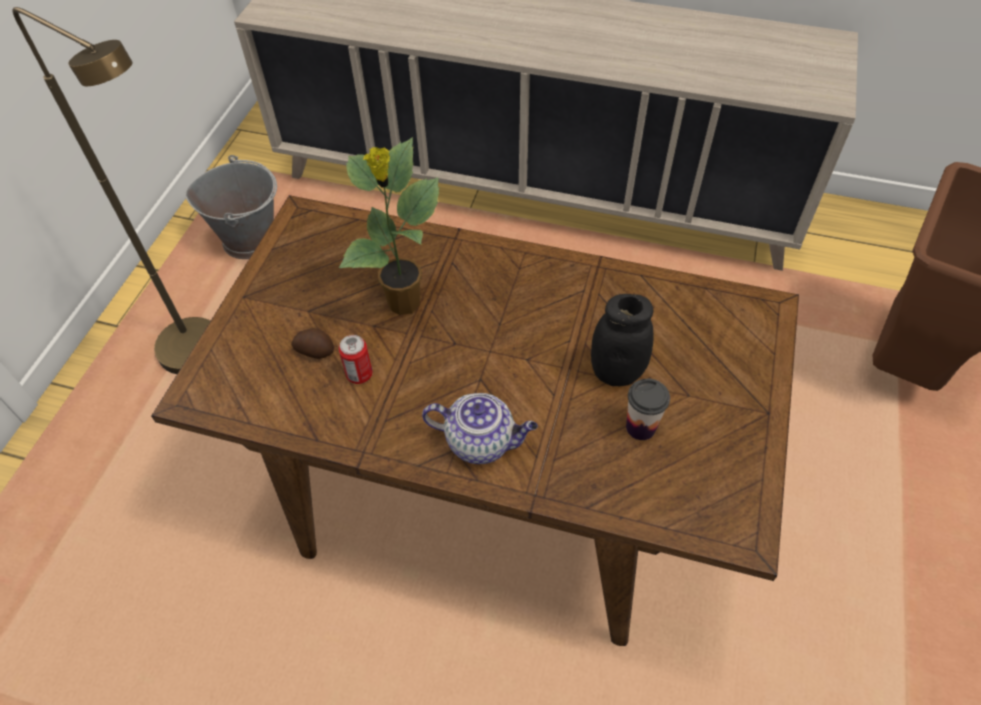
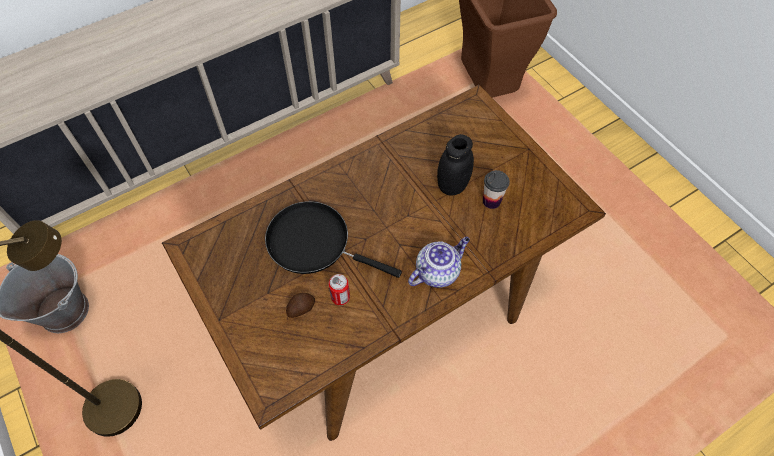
camera: 50 degrees left, 5 degrees up
potted plant [339,137,440,315] -> black frying pan [265,201,402,278]

